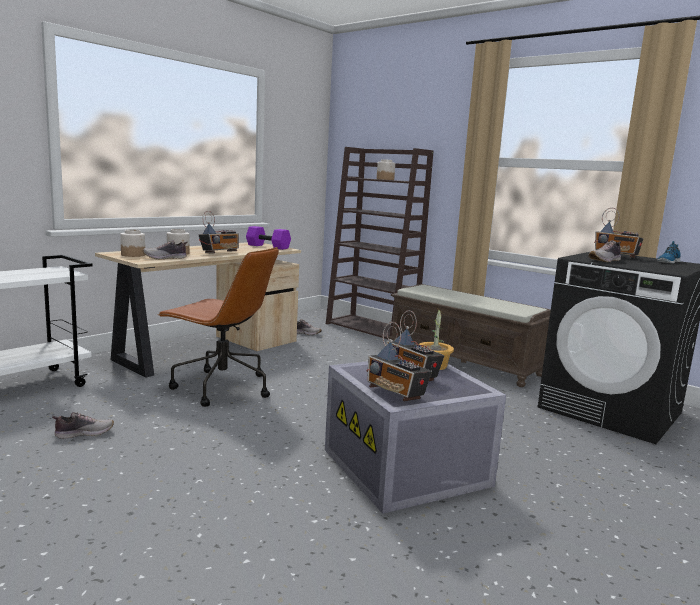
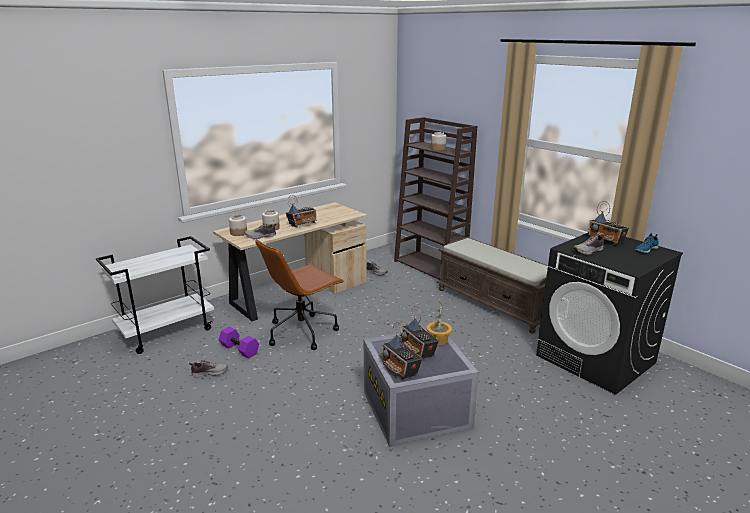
camera: 10 degrees right, 10 degrees up
brown office chair [157,247,279,407] -> brown office chair turned 105 degrees clockwise [255,239,344,350]
purple dumbbell [246,226,291,250] -> purple dumbbell moved to [219,327,259,358]

